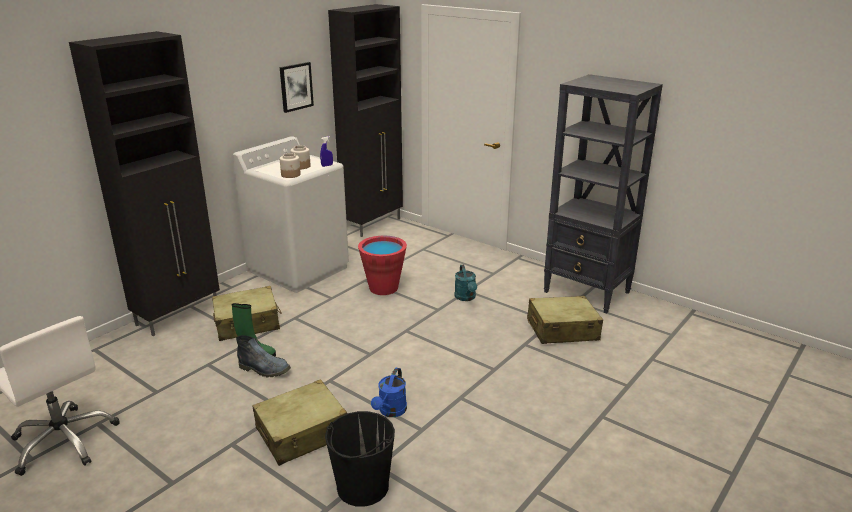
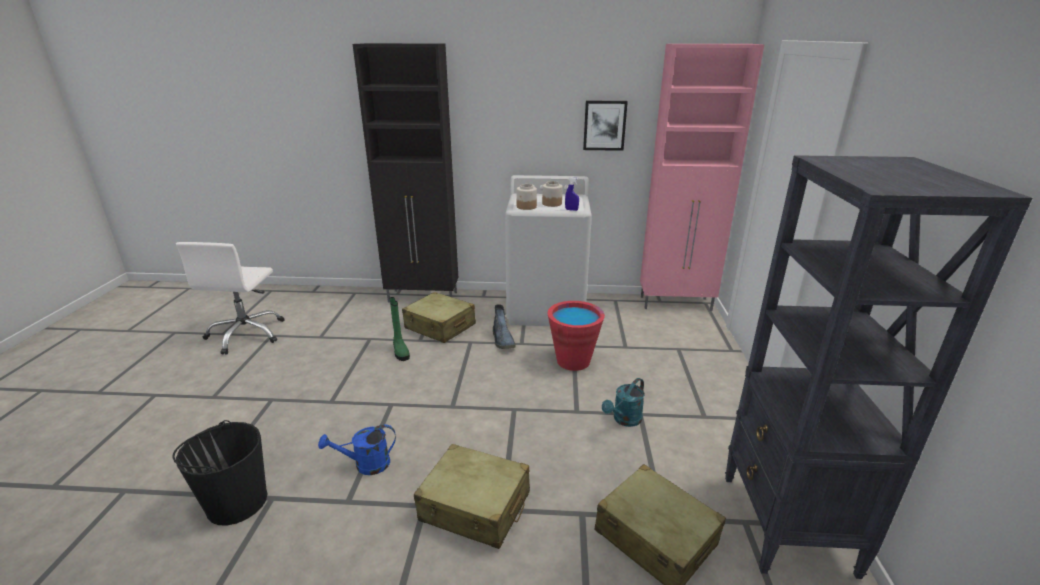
camera: 55 degrees right, 0 degrees up
boot [236,335,291,378] -> boot moved to [493,304,515,349]
beige suitcase [252,379,347,466] -> beige suitcase moved to [414,444,530,549]
black cabinet [328,4,403,237] -> pink cabinet [640,44,765,311]

